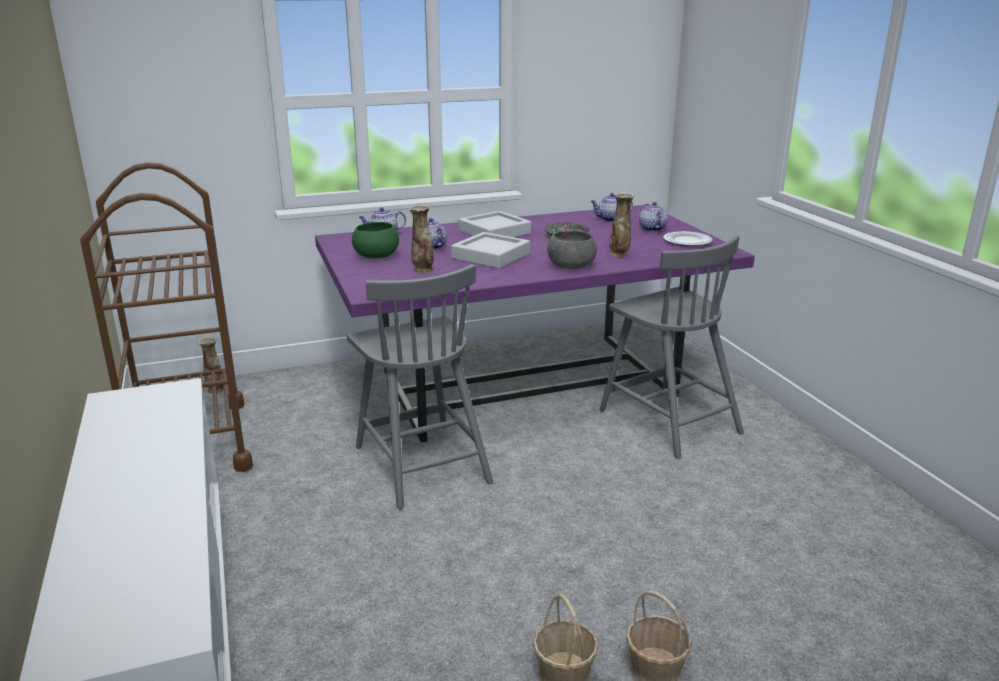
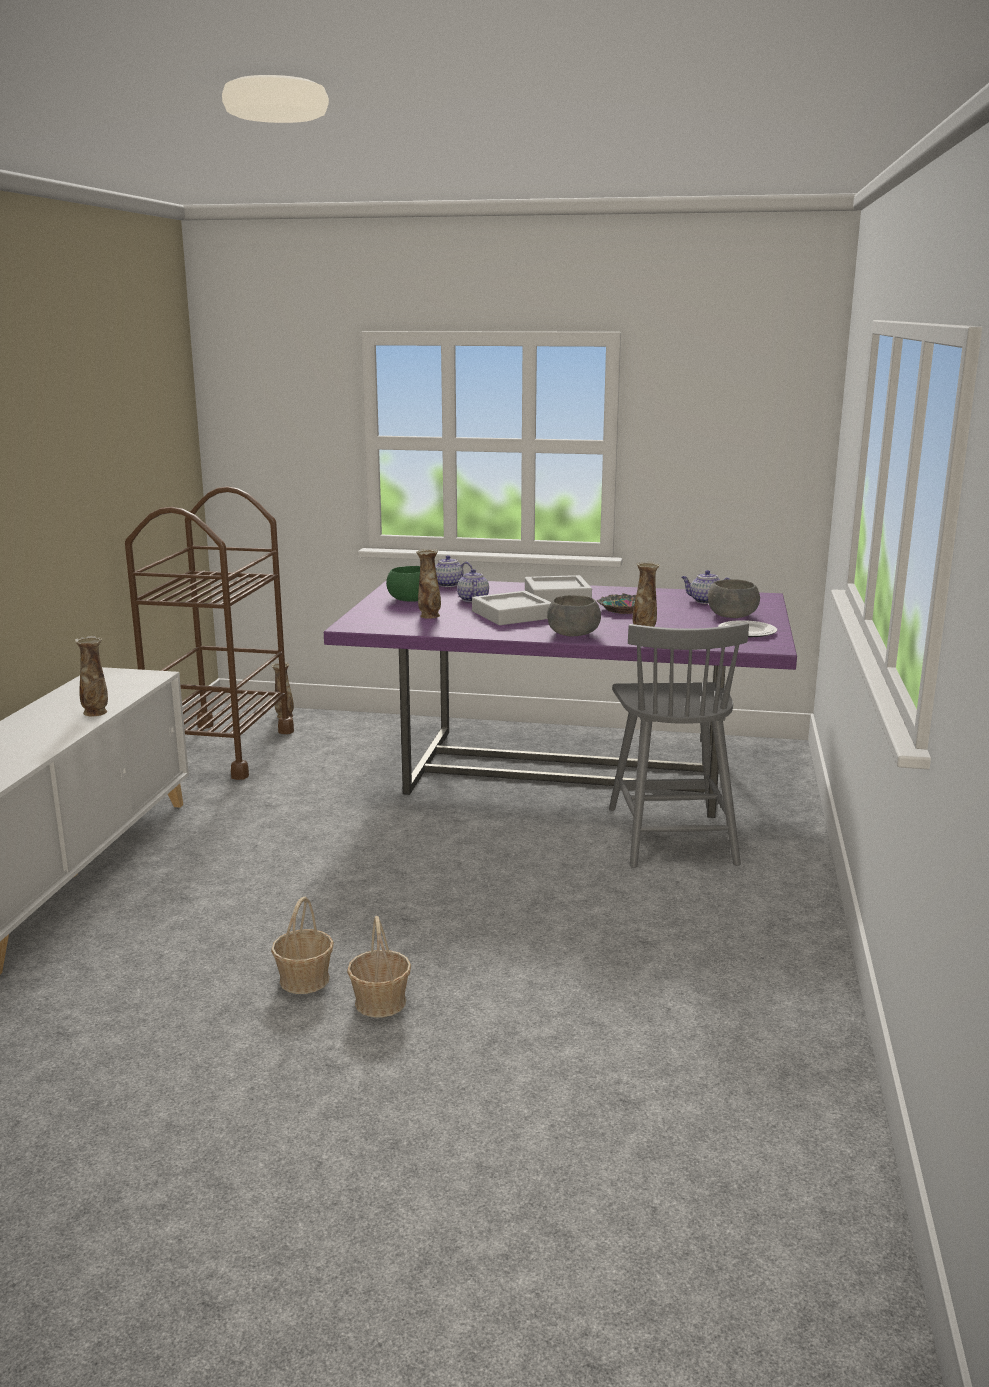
camera: 30 degrees right, 5 degrees down
grey chair [347,264,493,509] -> none
teapot [639,202,668,232] -> grey bowl [708,579,760,618]
none -> vase [75,636,108,716]

